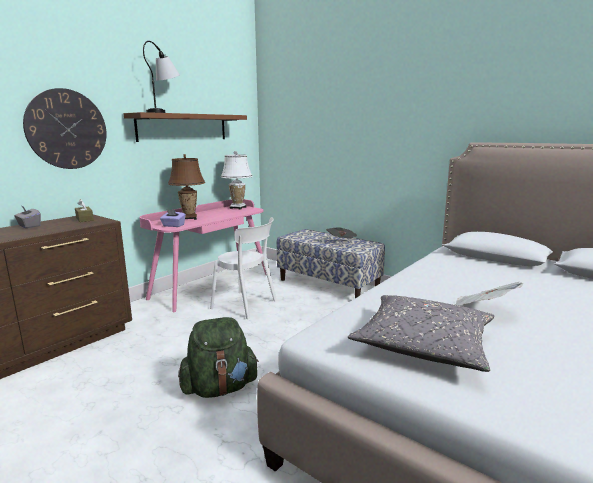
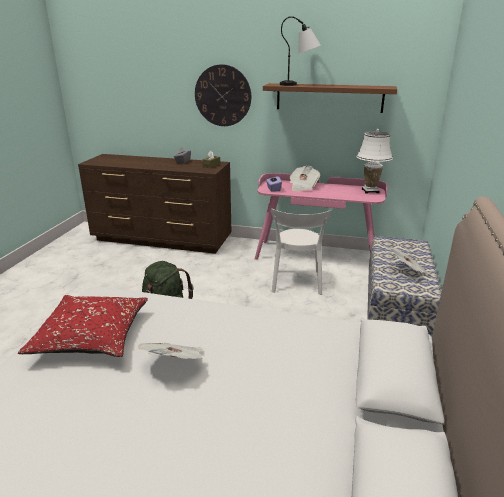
camera: 65 degrees right, 10 degrees up
brown table lamp [168,154,205,220] -> newspaper [289,165,320,191]
grey pillow [348,295,494,372] -> red pillow [18,295,148,357]

